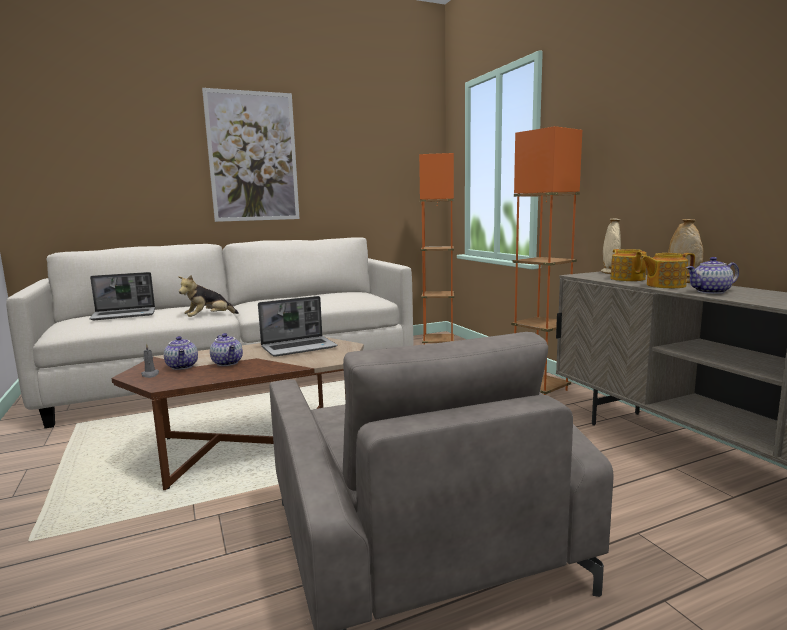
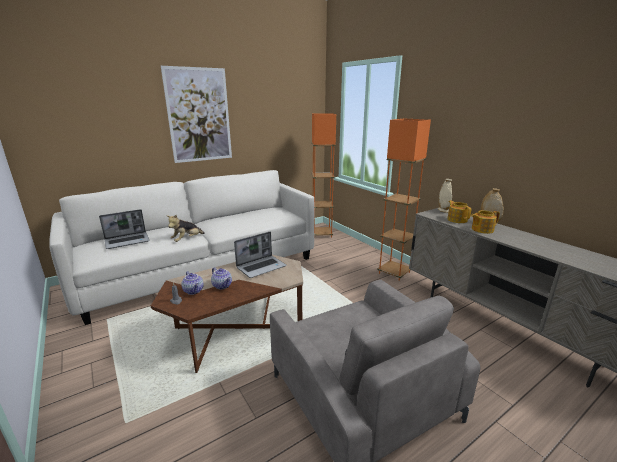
camera: 10 degrees left, 10 degrees up
teapot [686,257,739,294] -> none

